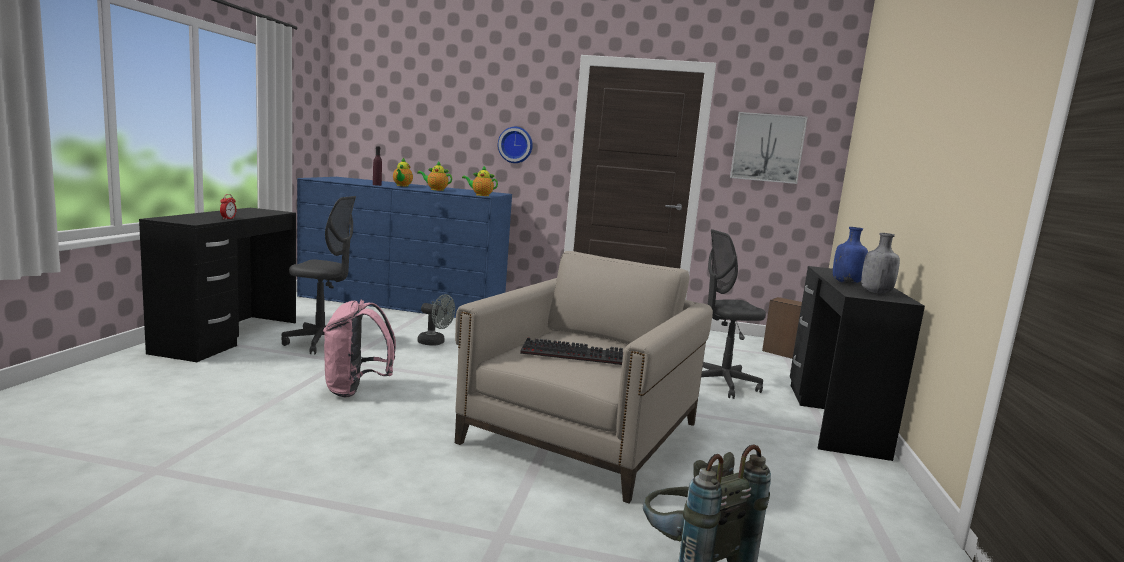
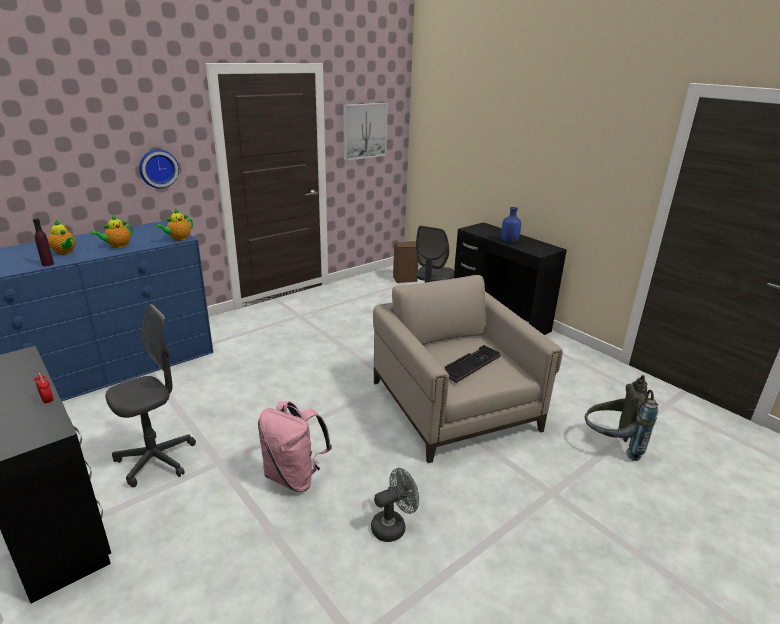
camera: 50 degrees left, 15 degrees up
grey fan [417,294,455,346] -> grey fan moved to [371,468,419,542]
grey bottle [861,233,900,293] -> none

